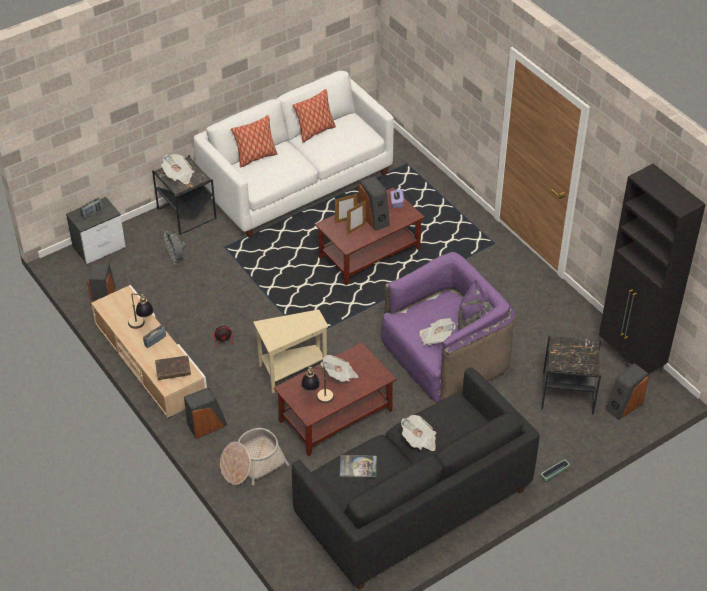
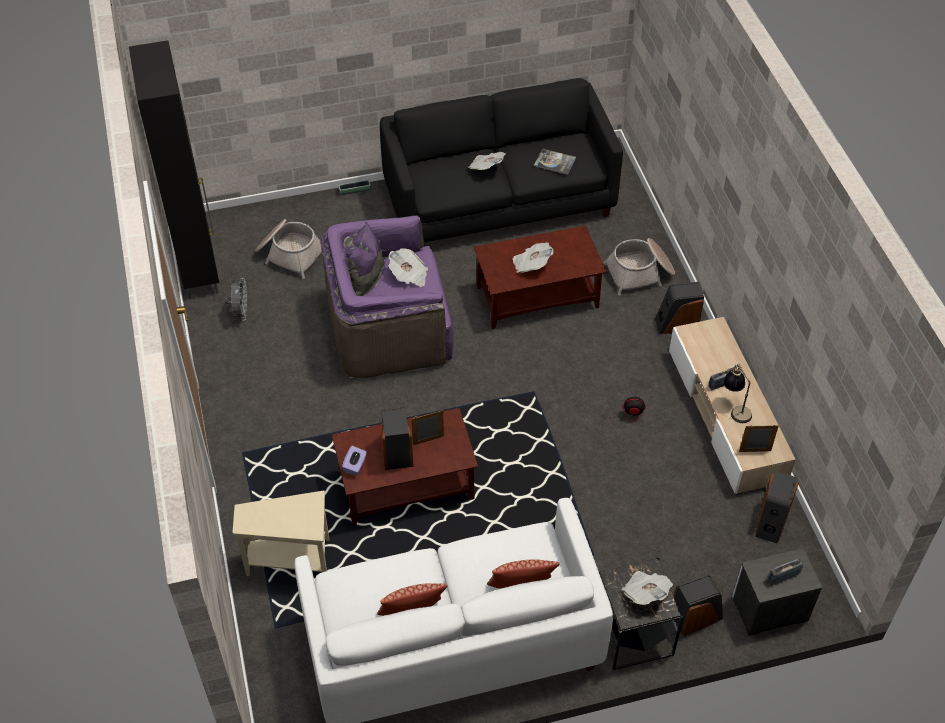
camera: 160 degrees left, 5 degrees up
brown book [155,356,191,380] -> none
grey fan [164,231,186,265] -> grey fan moved to [225,278,248,321]
beige side table [253,310,328,393] -> beige side table moved to [233,491,329,576]
table lamp [301,367,334,404] -> none
picture frame [335,194,358,223] -> picture frame moved to [739,425,779,452]
black side table [541,335,601,415] -> basket [255,219,322,279]
speaker [605,363,649,420] -> speaker moved to [674,575,723,637]

